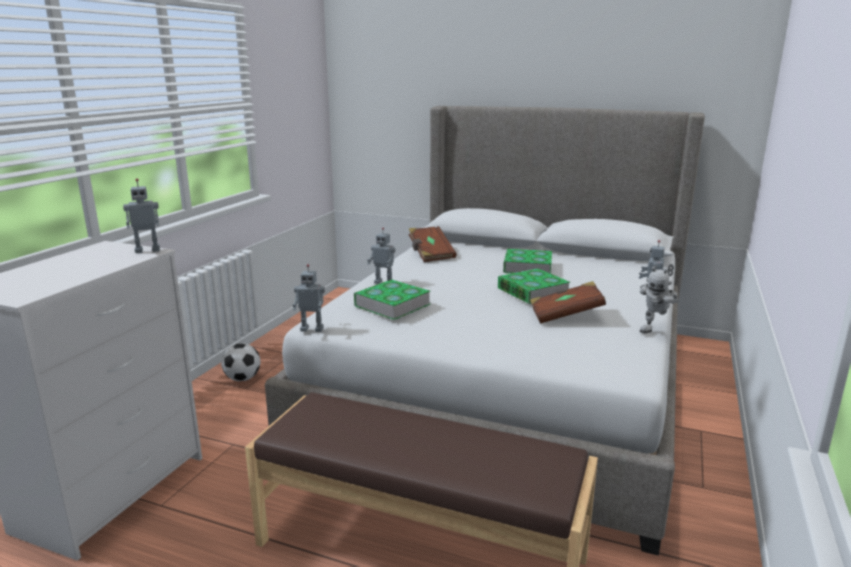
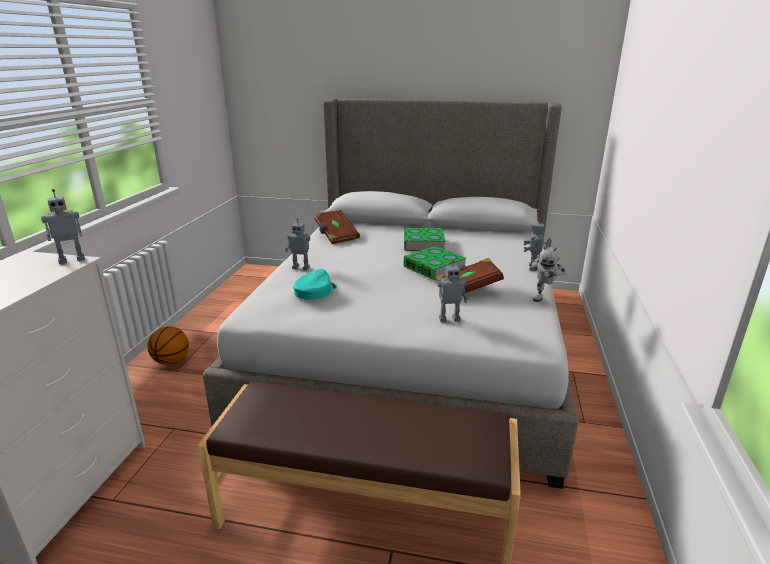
camera: 10 degrees left, 5 degrees up
football [221,343,261,381] -> basketball [147,326,189,365]
toy robot [293,264,325,332] -> toy robot moved to [437,260,468,322]
book [354,279,430,320] -> turquoise cap [293,269,337,300]

